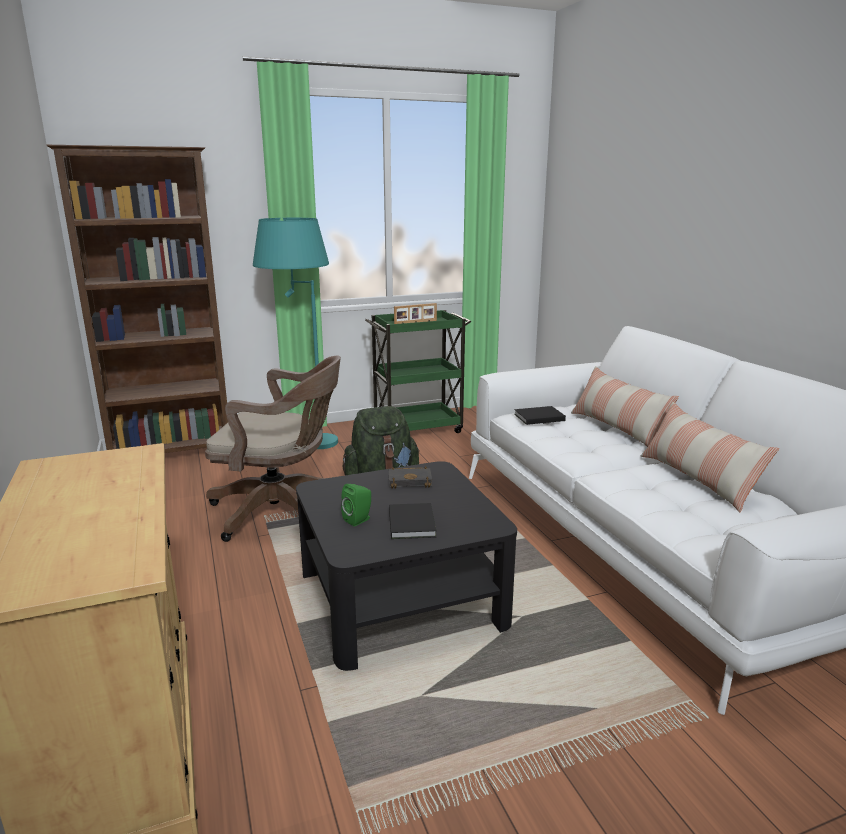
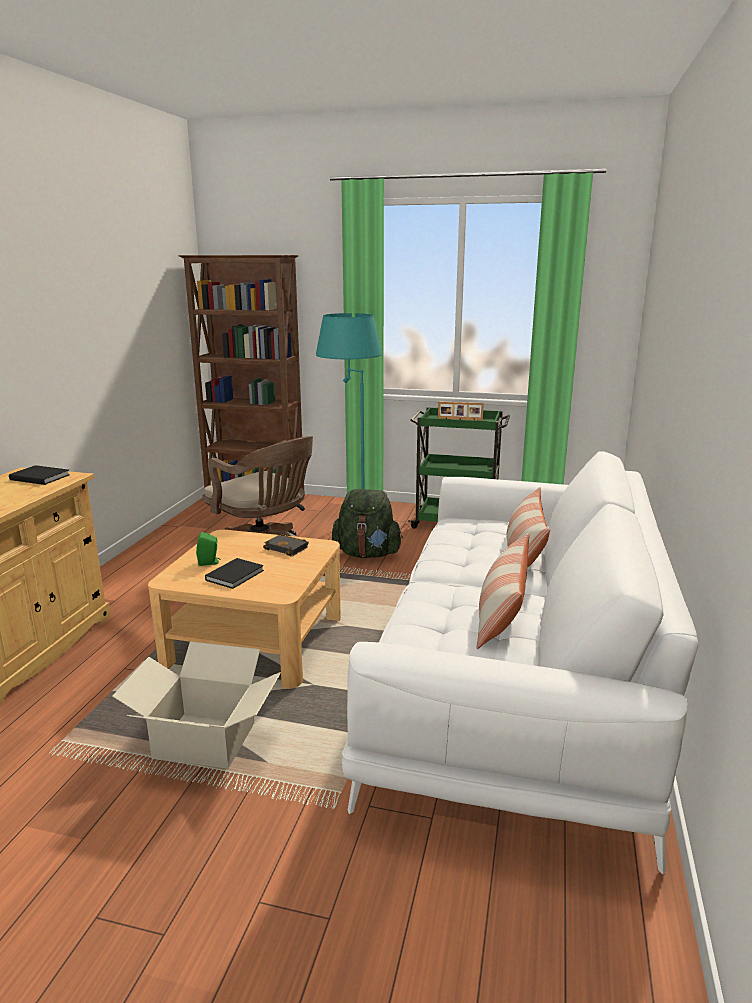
camera: 35 degrees right, 0 degrees up
black coffee table [296,461,517,671] -> beige coffee table [148,530,341,689]
black book [514,406,566,425] -> black book moved to [9,465,70,485]
none -> cardboard box [112,642,281,769]

